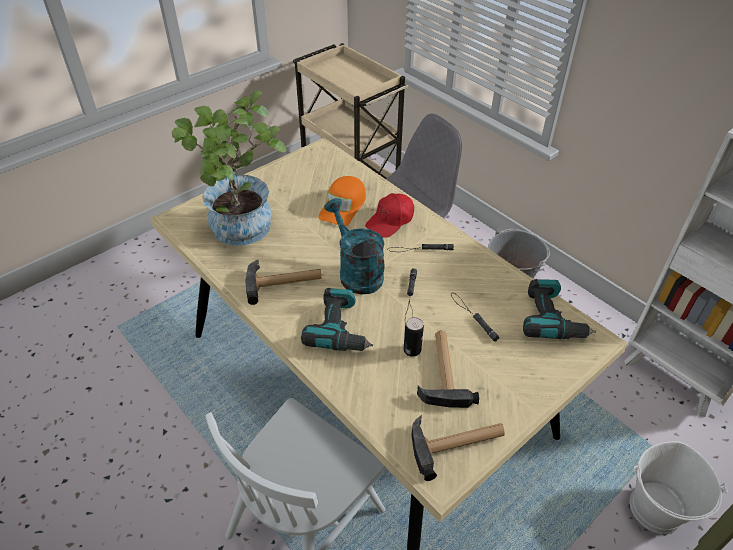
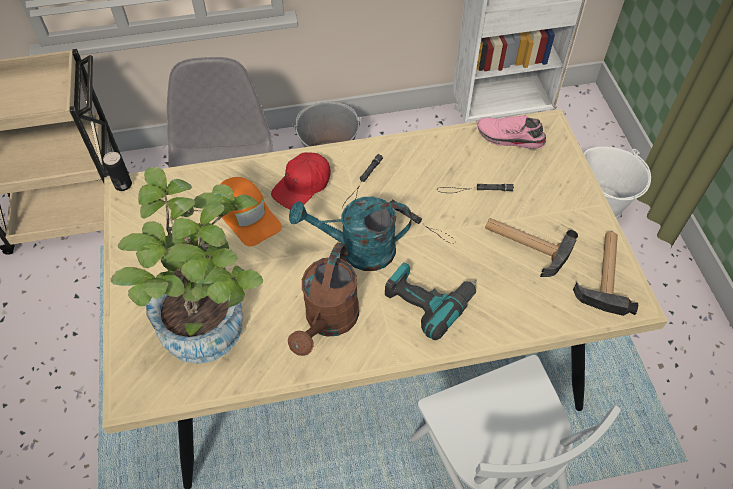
camera: 60 degrees left, 10 degrees up
hammer [245,260,321,305] -> brown watering can [288,242,359,356]
red cap [365,193,414,238] -> red cap turned 60 degrees clockwise [271,152,331,210]
can [404,317,424,357] -> can moved to [103,152,132,191]
power drill [523,279,596,339] -> pink shoe [477,115,546,149]

